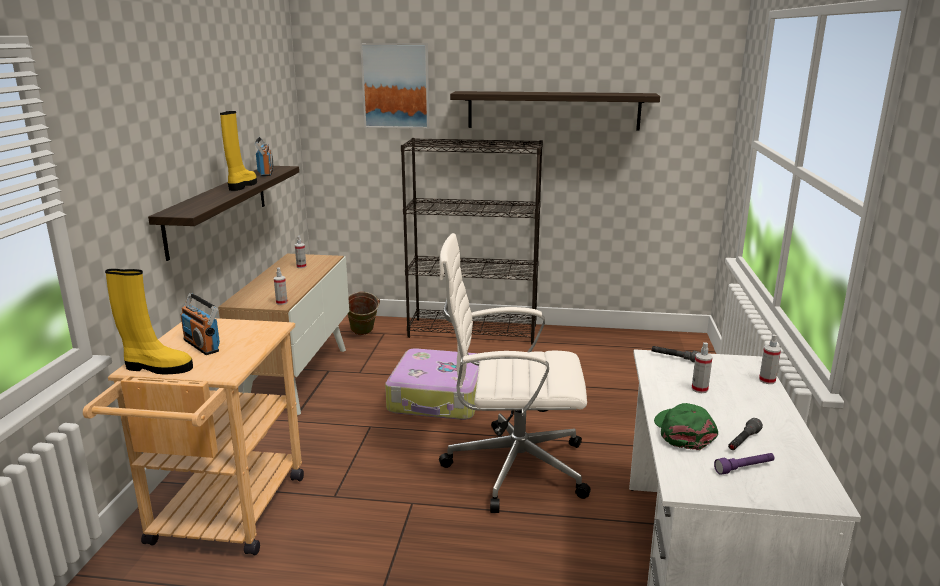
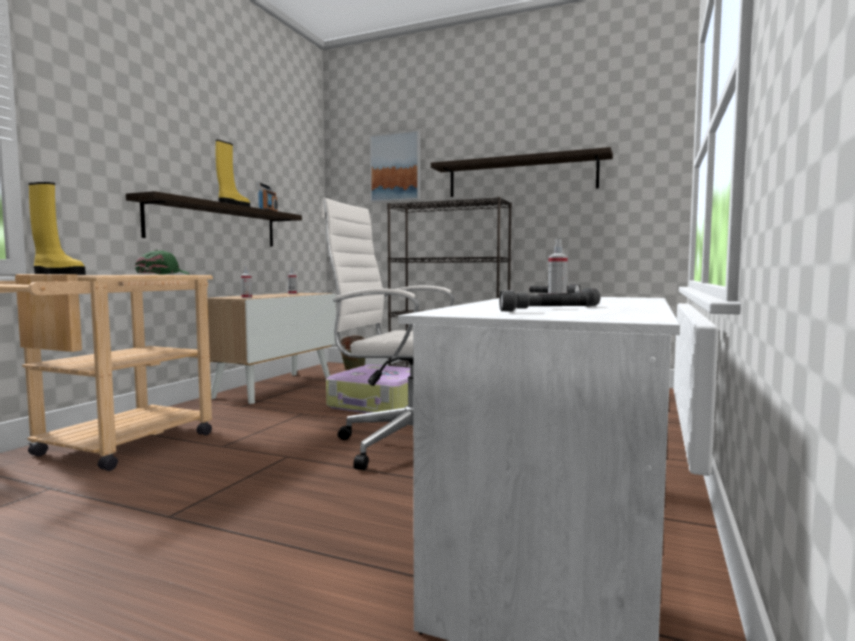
camera: 15 degrees right, 15 degrees down
radio [181,293,220,355] -> none
green cap [654,403,718,450] -> green cap moved to [135,250,189,275]
purple flashlight [714,453,774,475] -> grey flashlight [499,290,587,312]
spray bottle [759,334,781,384] -> none

